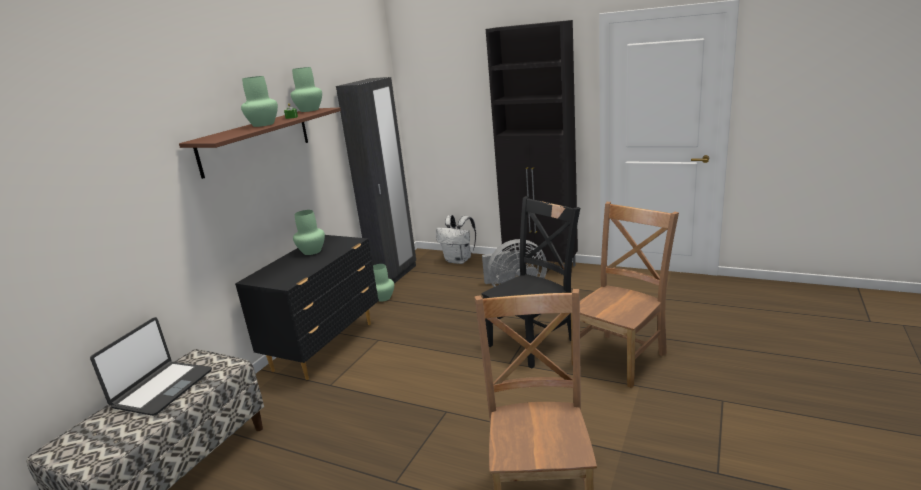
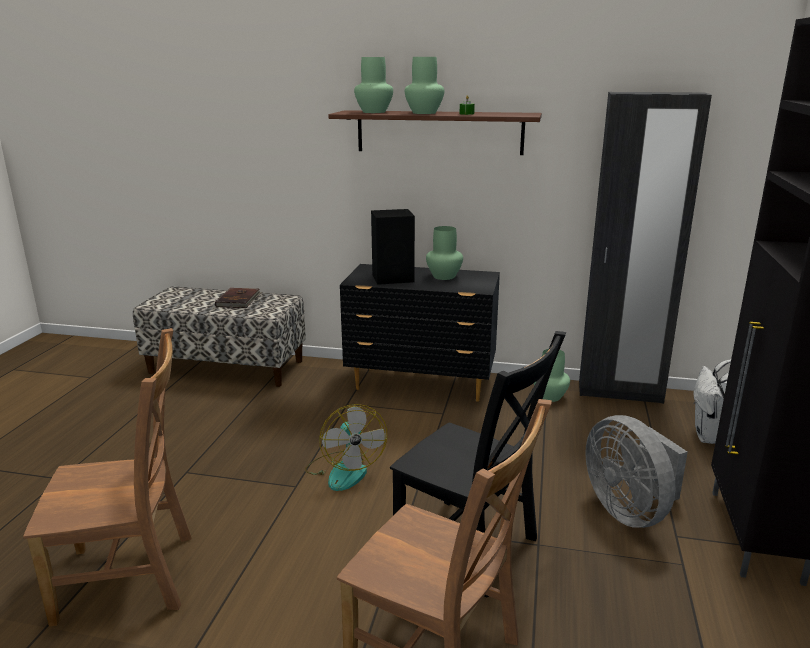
camera: 75 degrees right, 0 degrees up
laptop [90,317,212,416] -> brown book [215,288,262,308]
green vase [291,67,322,112] -> green vase moved to [354,57,393,113]
none -> fan [305,404,387,491]
none -> black speaker [371,209,415,285]

